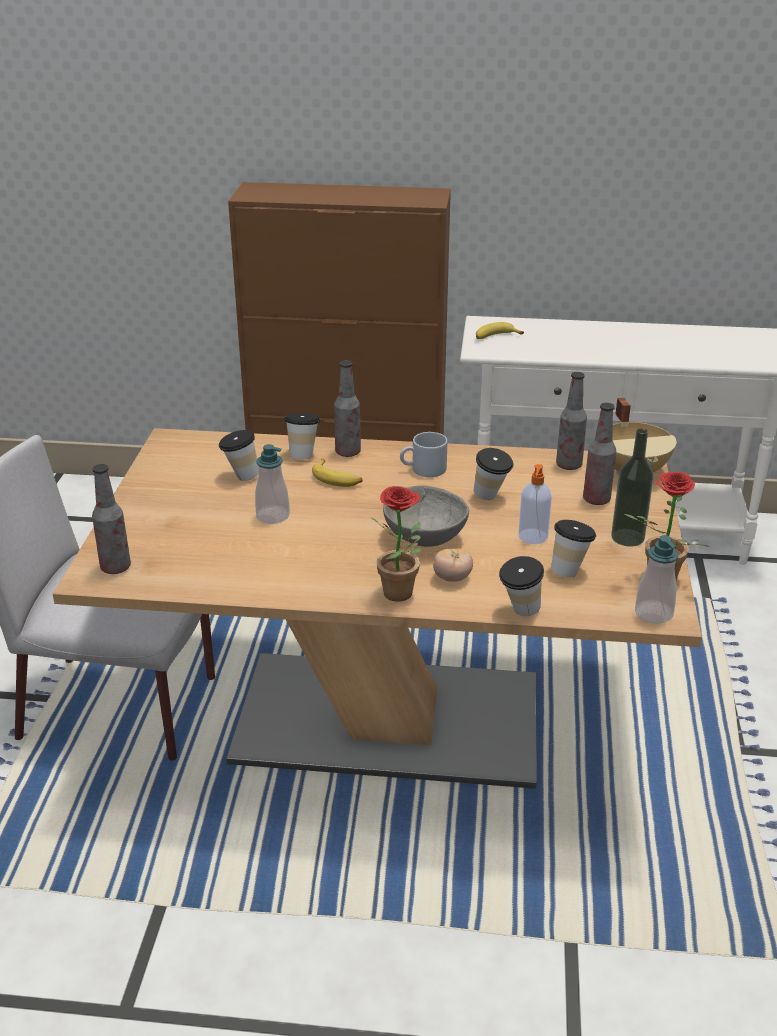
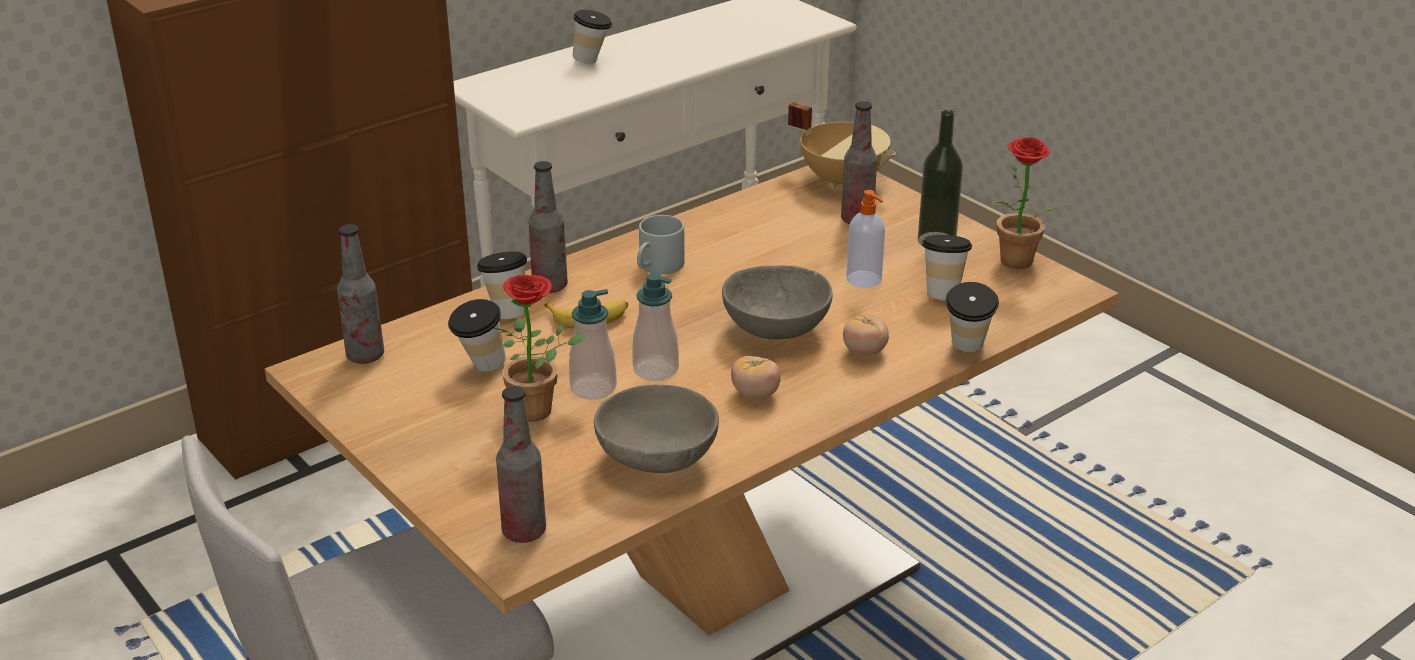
camera: 45 degrees left, 0 degrees up
potted plant [370,486,422,602] -> potted plant moved to [494,275,586,422]
cup [474,448,514,500] -> cup moved to [573,10,612,64]
banana [476,322,524,339] -> none
bottle [556,372,587,470] -> bottle moved to [337,224,384,364]
soap dispenser [635,535,678,624] -> soap dispenser moved to [632,273,679,381]
none -> grey bowl [594,385,719,473]
none -> tomato [731,356,781,399]

